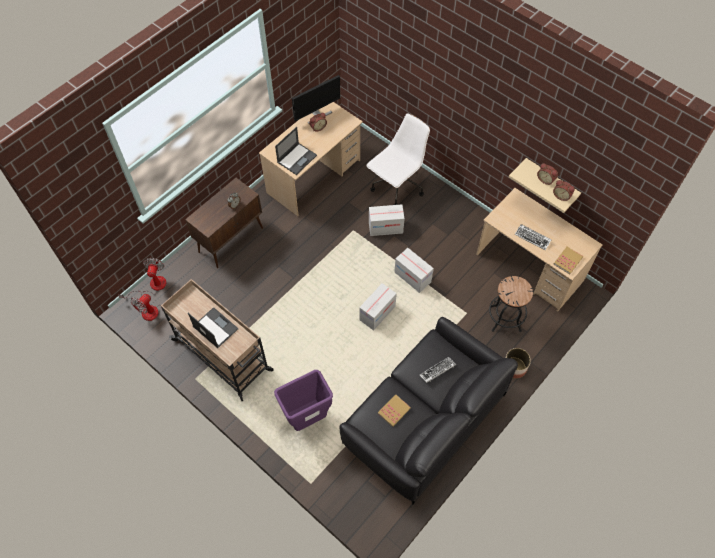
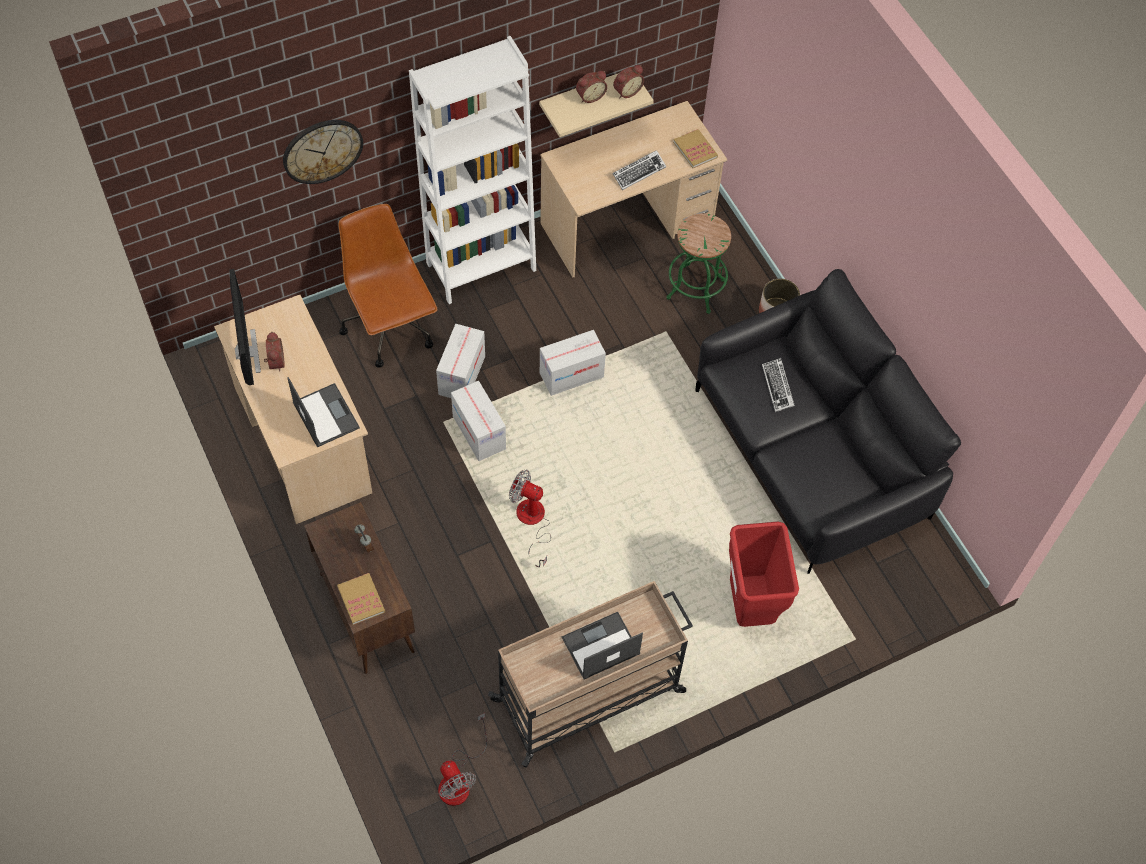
camera: 70 degrees left, 0 degrees up
fan [118,258,167,299] -> fan moved to [509,470,551,567]
purple trash can [274,370,333,431] -> red trash can [729,522,799,627]
cardboard box [359,283,397,331] -> cardboard box moved to [451,381,506,461]
white office chair [366,114,430,205] -> brown office chair [338,204,438,368]
book [378,394,411,427] -> book moved to [337,573,385,625]
black stool [489,276,533,332] -> green stool [666,213,731,314]
none -> wall clock [283,120,363,184]
none -> white bookcase [409,36,536,304]

